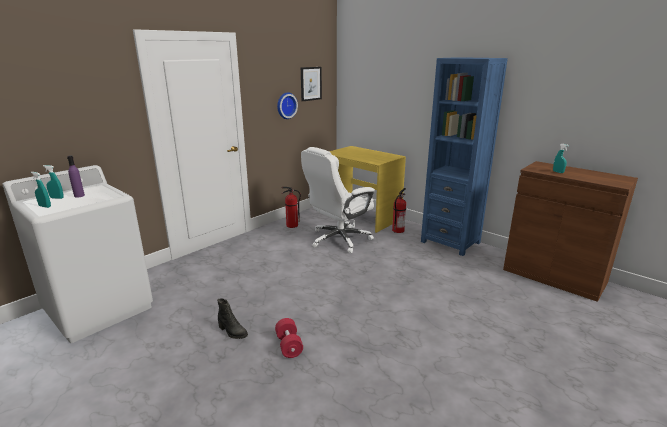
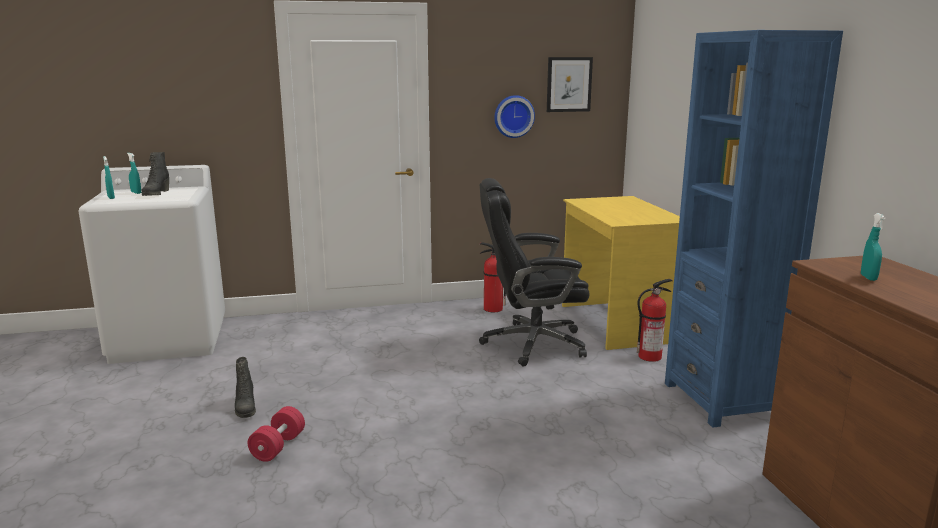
camera: 35 degrees right, 5 degrees down
purple bottle [67,155,85,198] -> black boot [141,152,169,196]
white office chair [301,147,375,253] -> black office chair [479,178,589,367]

